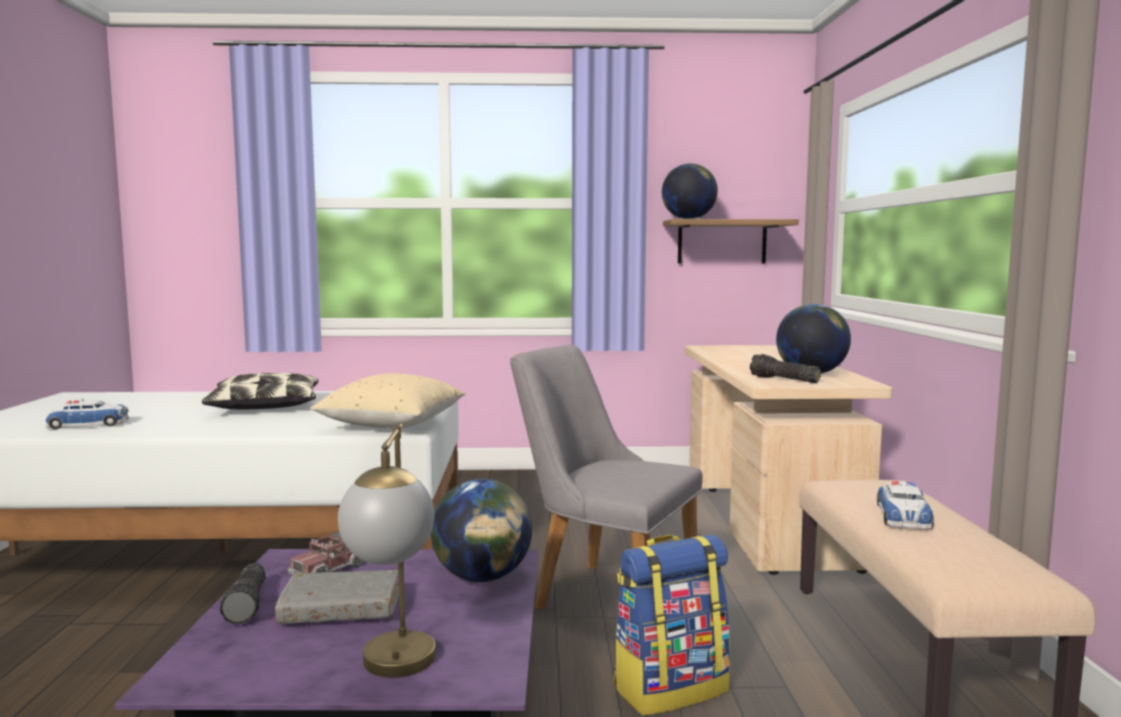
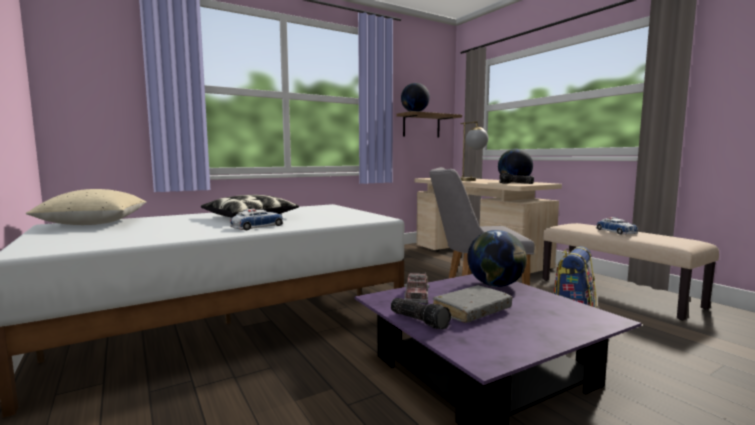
camera: 30 degrees left, 0 degrees up
toy car [46,399,129,429] -> toy car moved to [230,209,283,230]
beige pillow [310,373,465,428] -> beige pillow moved to [26,189,146,225]
table lamp [338,424,436,678] -> table lamp moved to [460,121,488,181]

